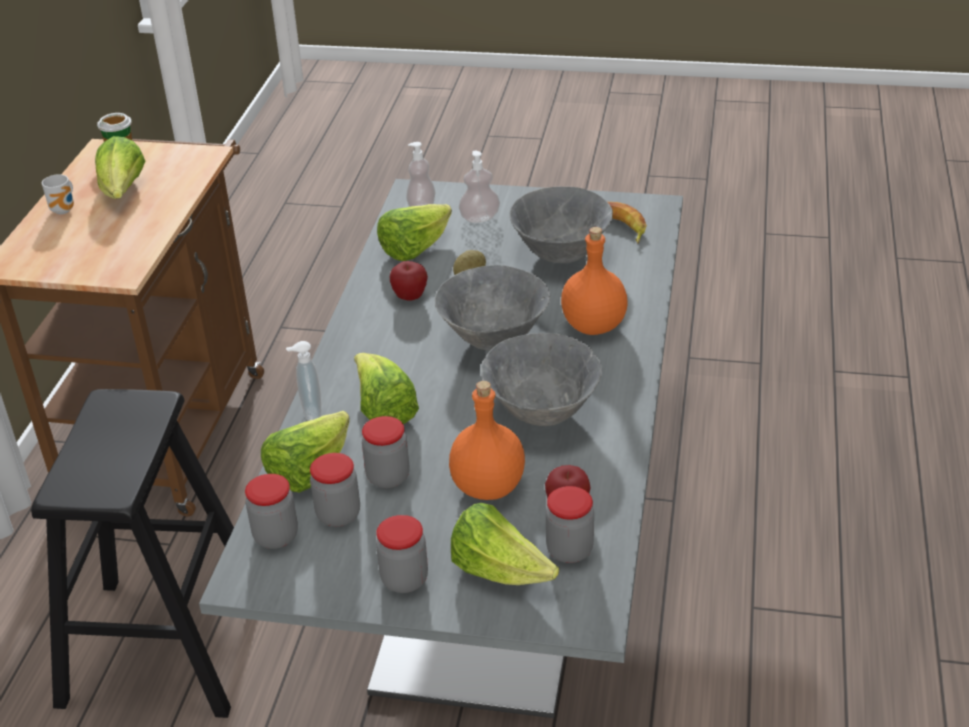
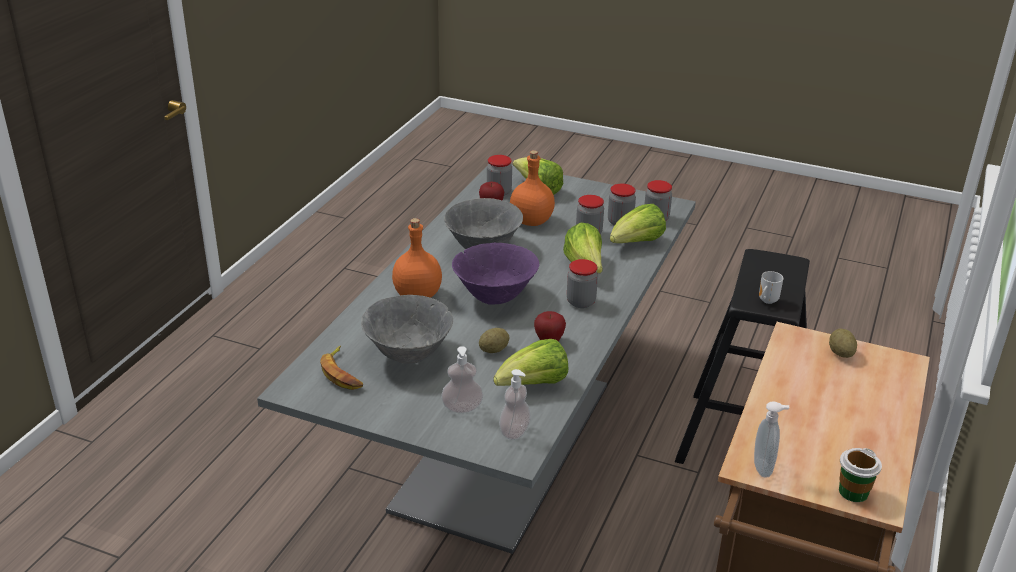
camera: 170 degrees left, 5 degrees down
mug [42,174,74,214] -> mug moved to [759,271,783,304]
lettuce [95,136,145,199] -> none
soap dispenser [286,341,321,421] -> soap dispenser moved to [754,401,790,477]
jar [376,515,428,593] -> jar moved to [567,259,598,308]
grey bowl [435,265,550,351] -> purple bowl [452,243,539,305]
none -> potato [829,328,857,358]

